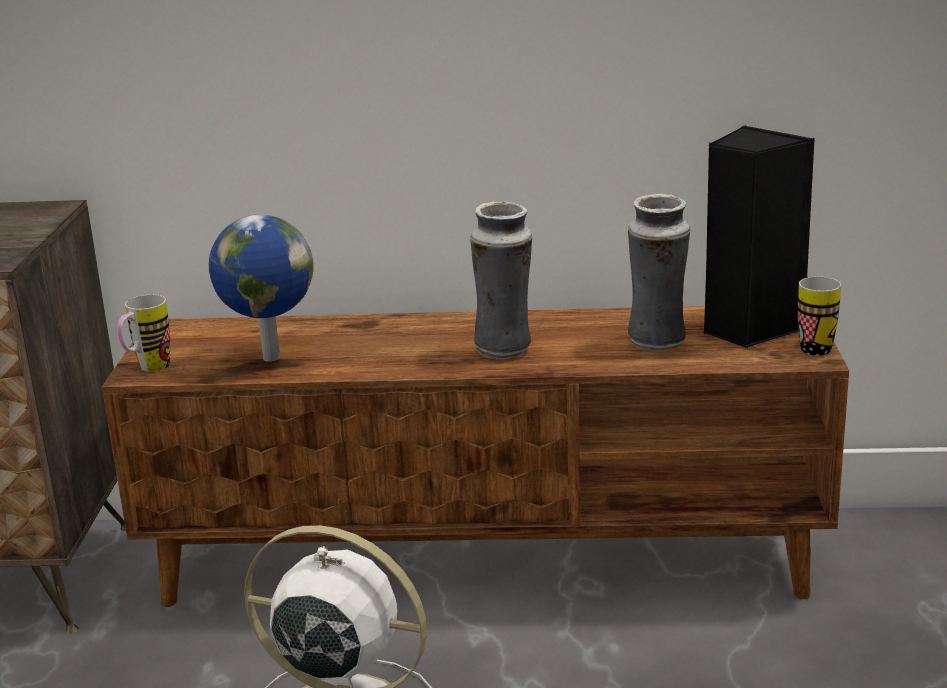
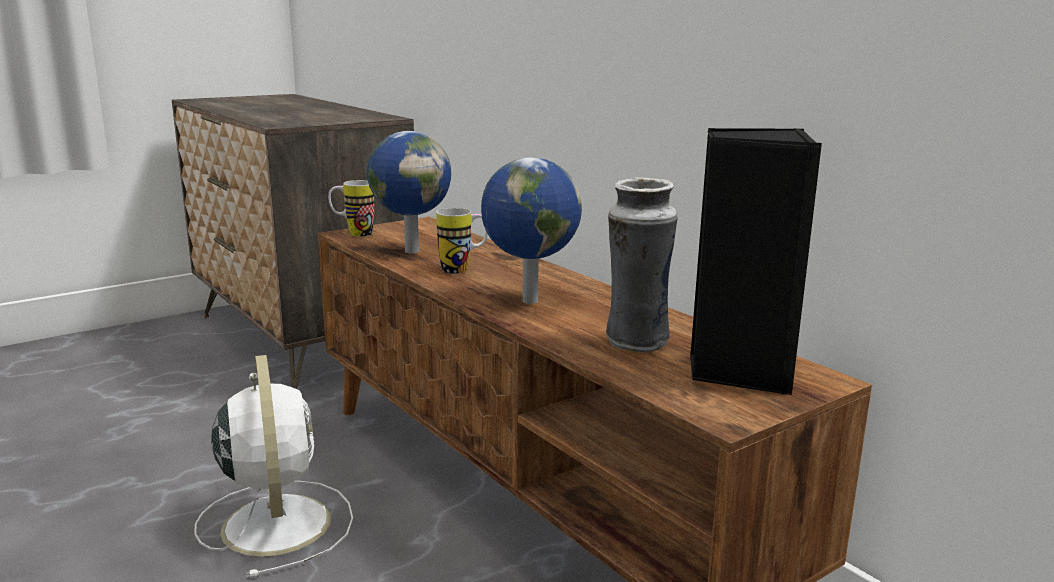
camera: 50 degrees right, 5 degrees down
vase [471,201,532,360] -> globe [481,157,582,304]
mug [798,277,841,356] -> mug moved to [436,208,488,274]

